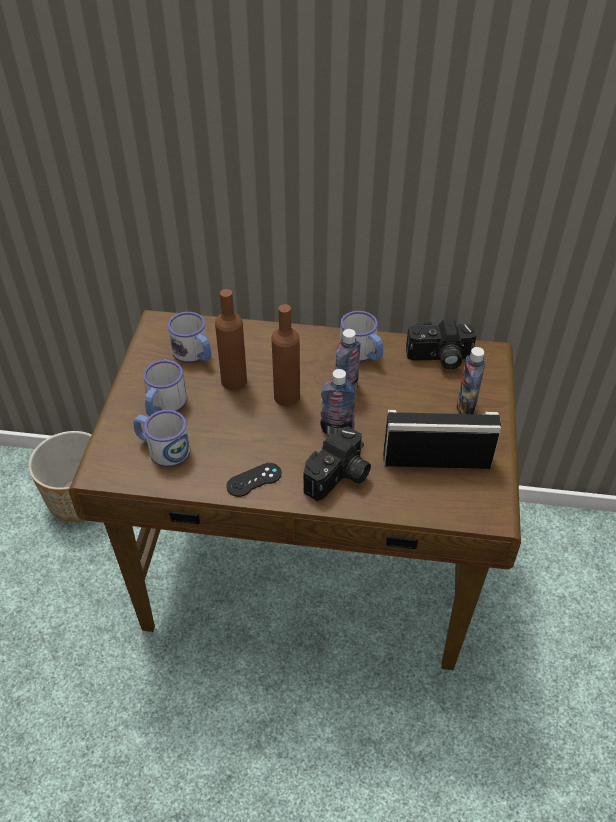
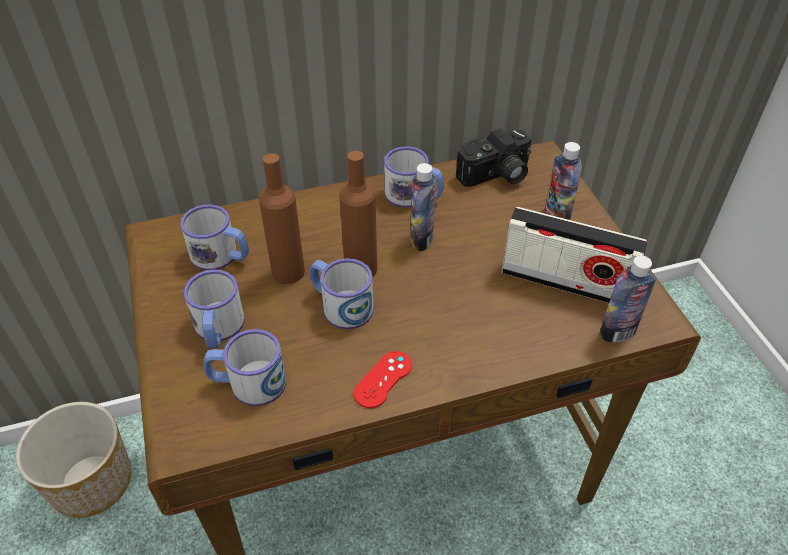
camera: 25 degrees left, 0 degrees up
black game controller [226,463,282,497] -> red game controller [354,351,412,408]
camera [303,426,371,501] -> none
bottle [320,369,357,435] -> bottle moved to [599,256,656,342]
radio [383,410,501,469] -> radio turned 135 degrees counterclockwise [502,207,647,303]
none -> mug [310,258,374,329]

